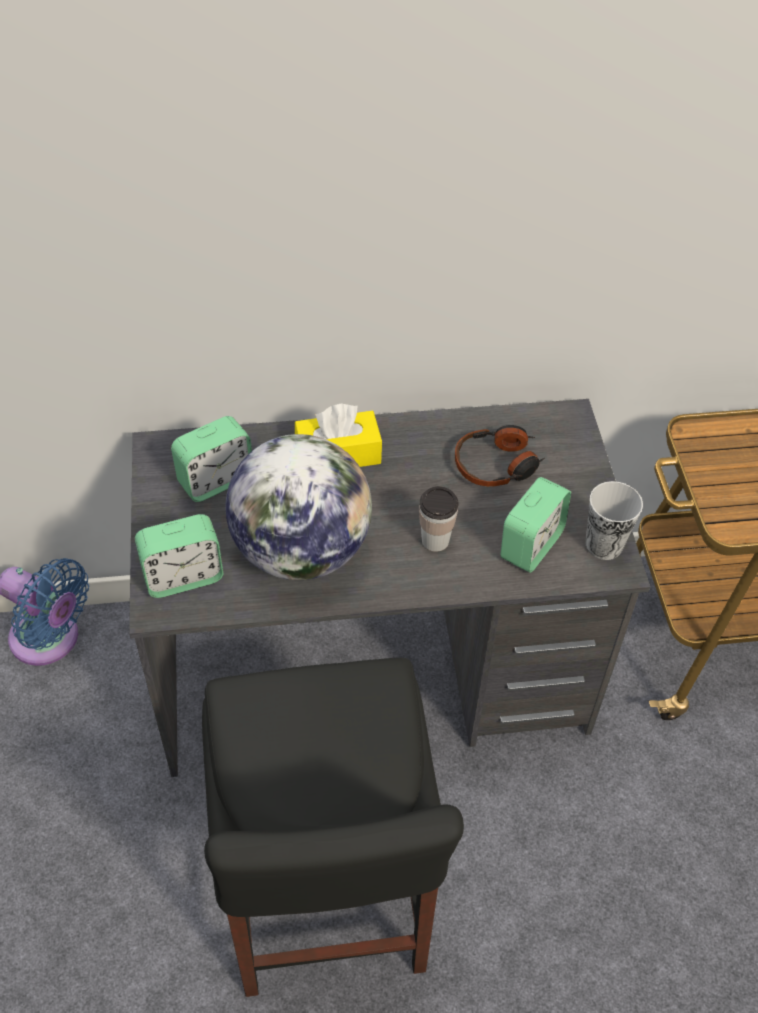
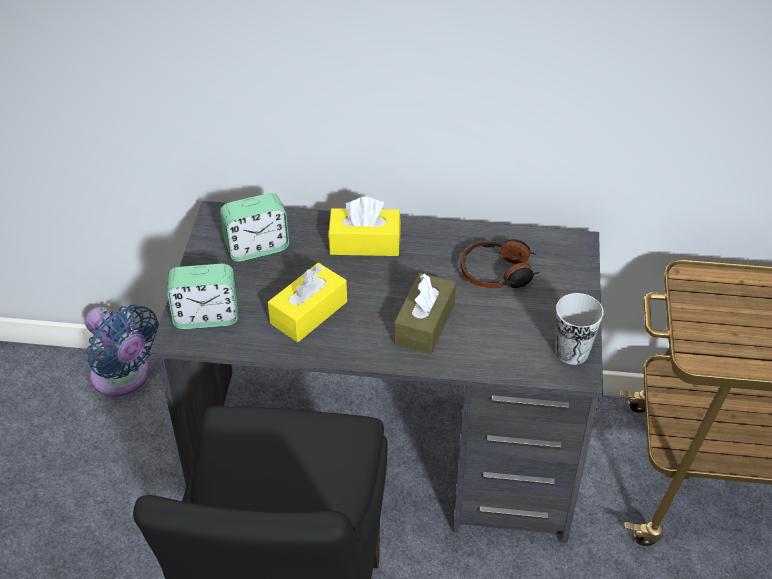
camera: 15 degrees right, 5 degrees down
globe [226,434,372,580] -> yellow tissue box [268,263,347,342]
cup [419,486,458,552] -> brown tissue box [394,273,456,355]
alarm clock [501,477,571,573] -> none

